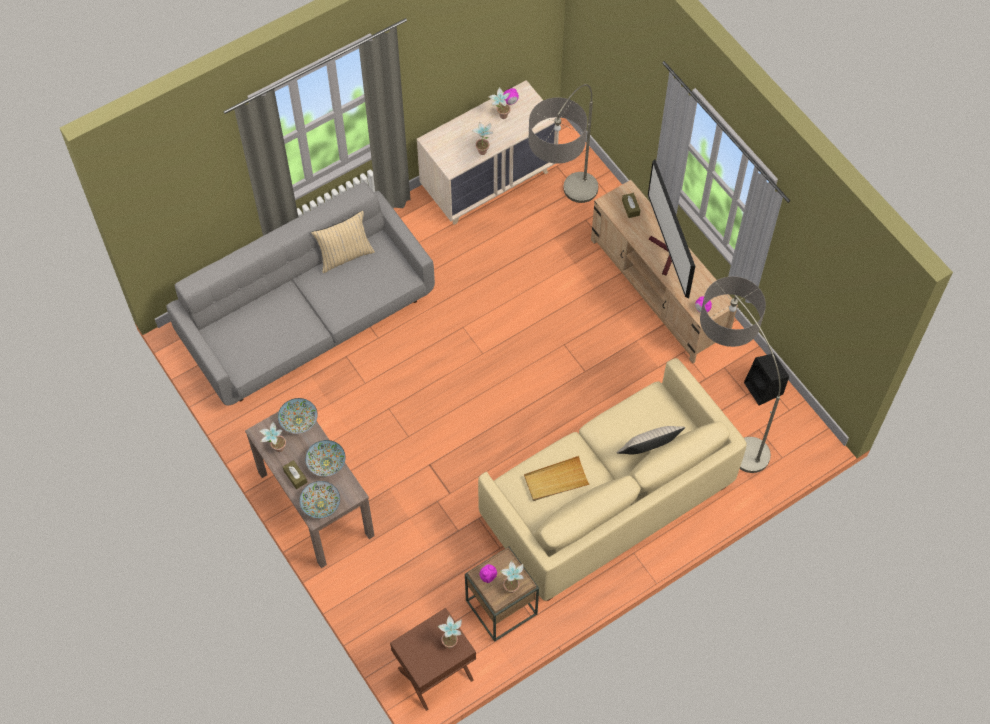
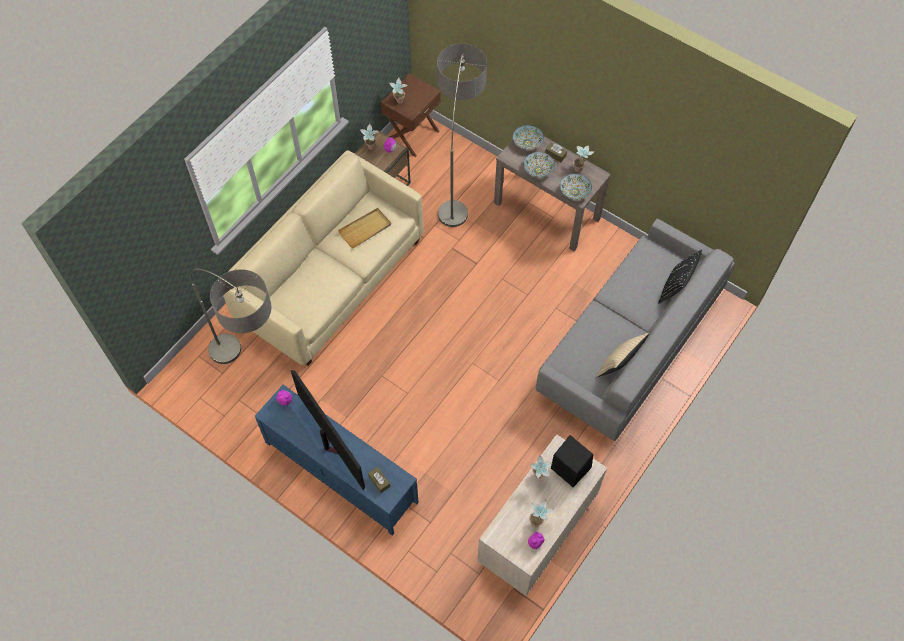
camera: 160 degrees right, 0 degrees up
floor lamp [529,84,598,203] -> floor lamp moved to [437,44,487,227]
beige tv stand [591,180,738,364] -> blue tv stand [255,385,419,536]
beige pillow [617,426,685,455] -> none
black speaker [744,354,789,405] -> black speaker moved to [551,435,593,487]
none -> black pillow [658,250,702,304]

